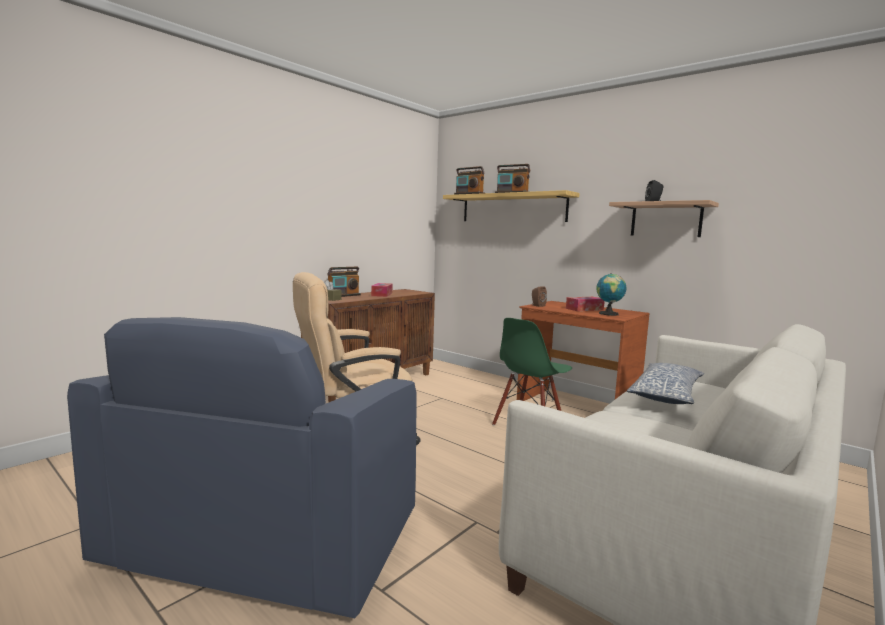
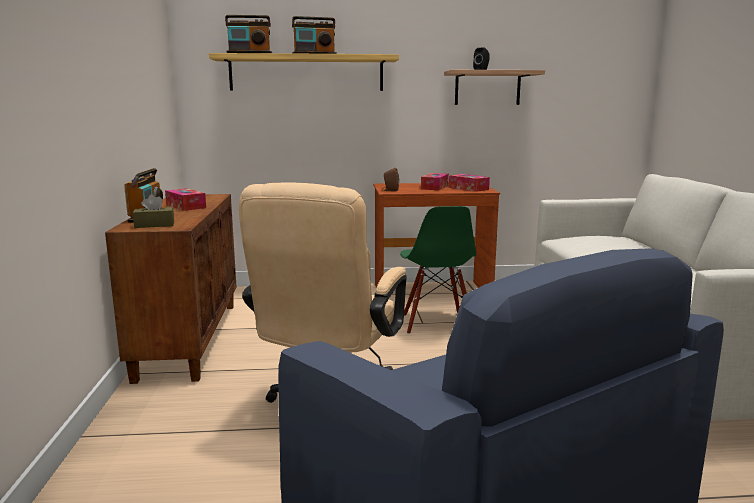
camera: 45 degrees left, 5 degrees up
globe [596,273,627,316] -> tissue box [449,174,490,192]
pillow [627,363,704,404] -> none

